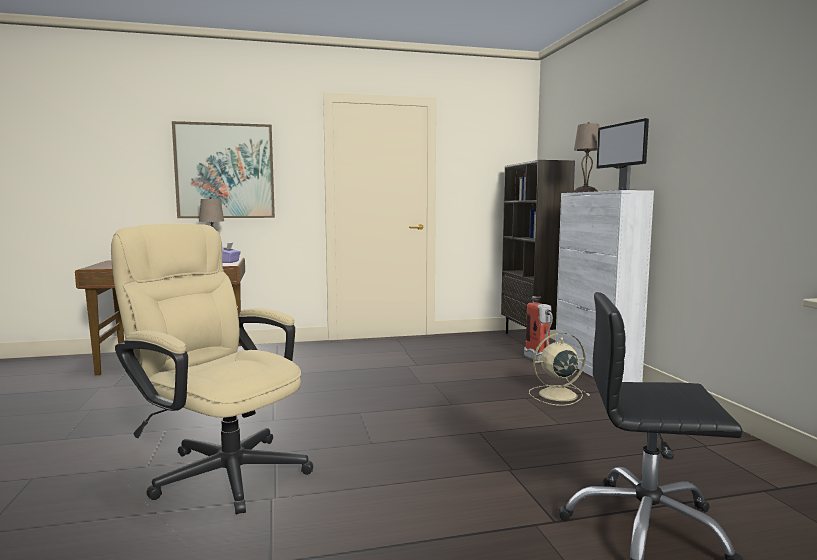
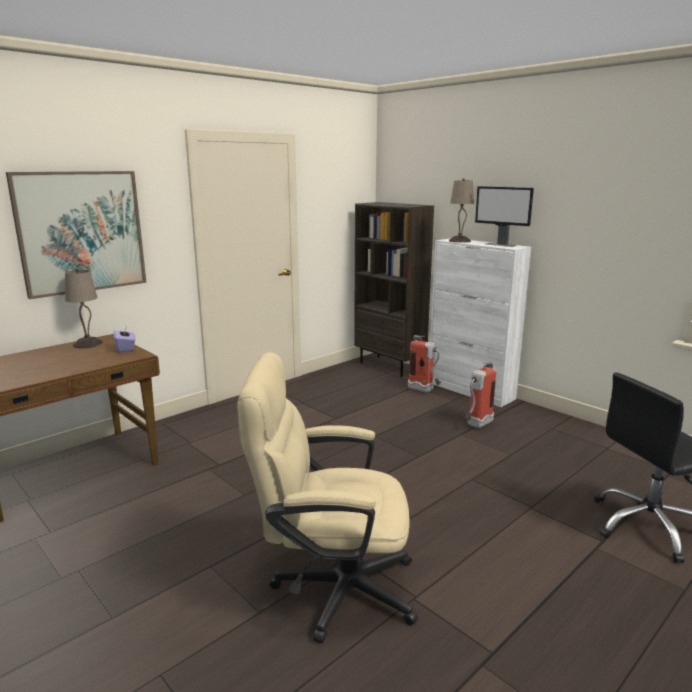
camera: 30 degrees left, 10 degrees up
beige fan [529,333,590,406] -> fire extinguisher [465,361,496,428]

